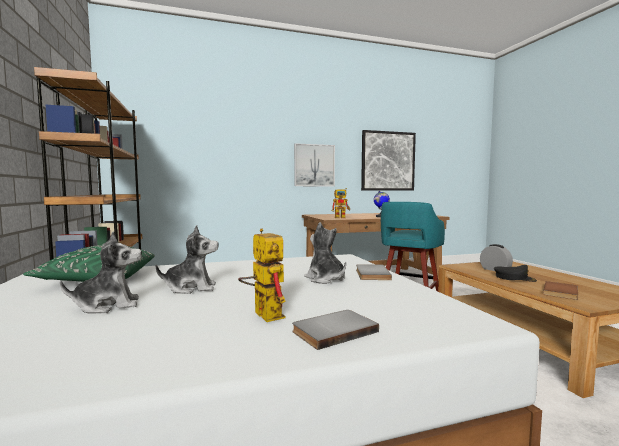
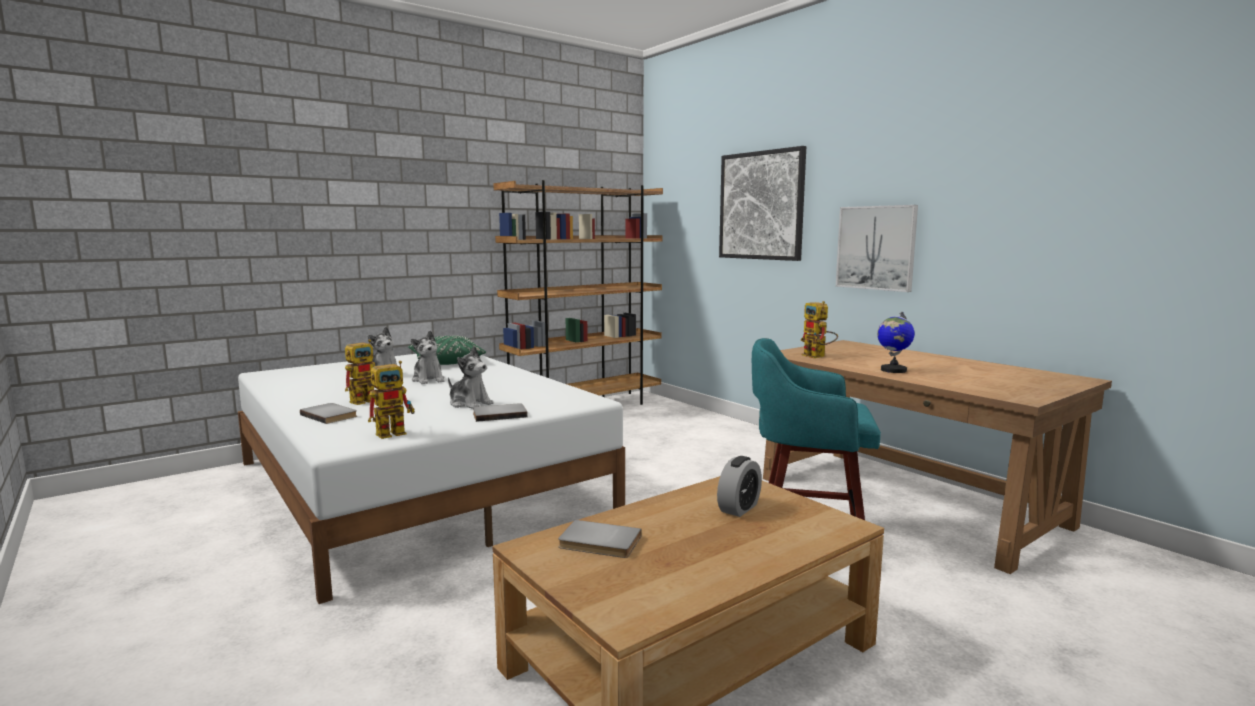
camera: 70 degrees right, 5 degrees up
plush toy [304,222,346,284] -> plush toy turned 90 degrees clockwise [448,347,493,409]
picture [361,130,416,191] -> picture moved to [719,146,806,261]
black cap [494,265,537,282] -> none
brown book [543,281,578,300] -> grey book [558,520,642,558]
none -> toy robot [368,361,415,439]

